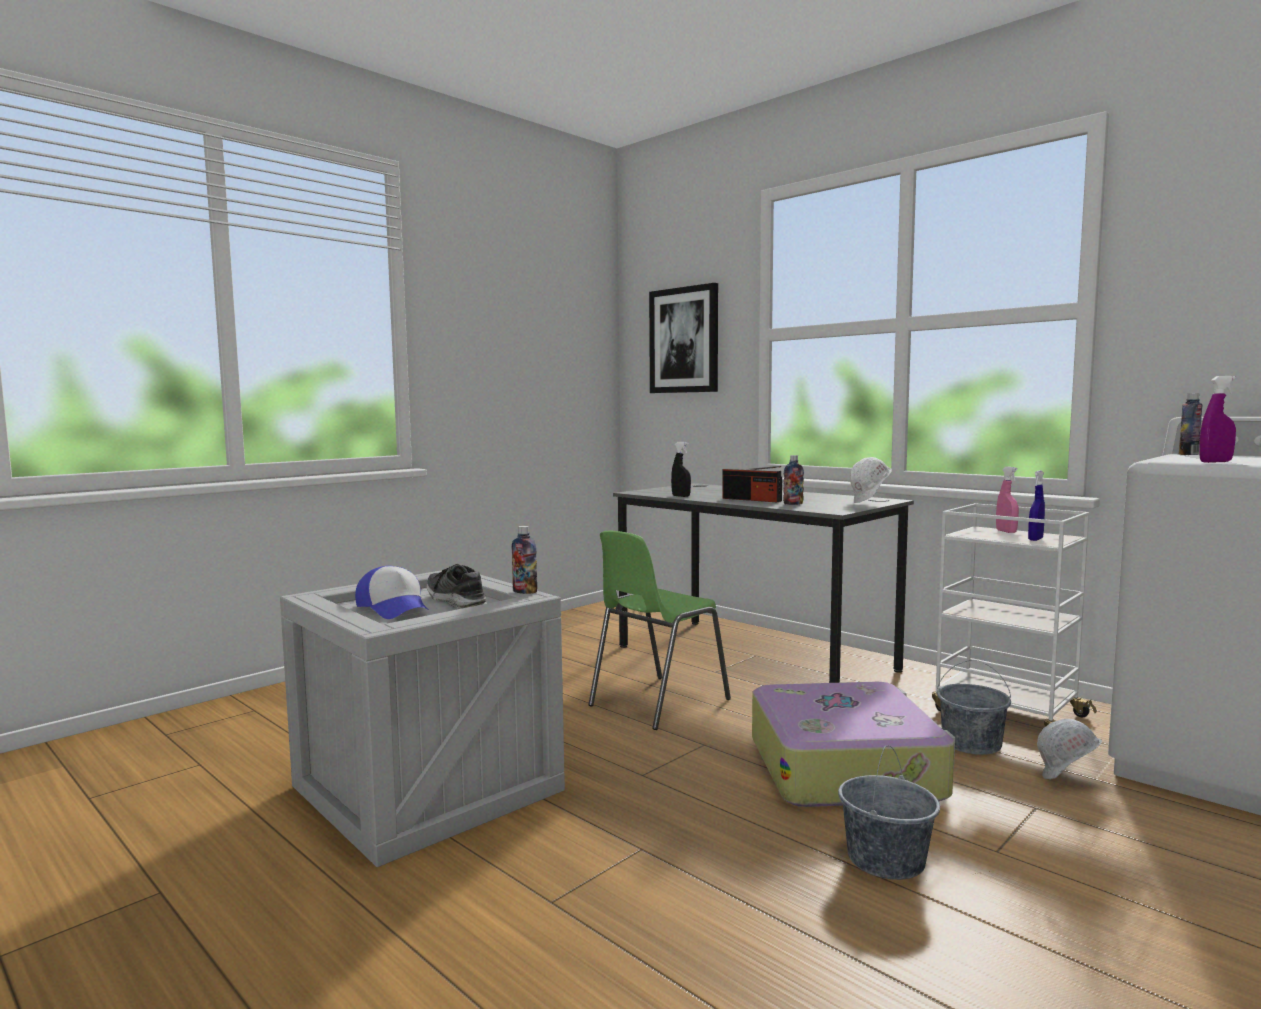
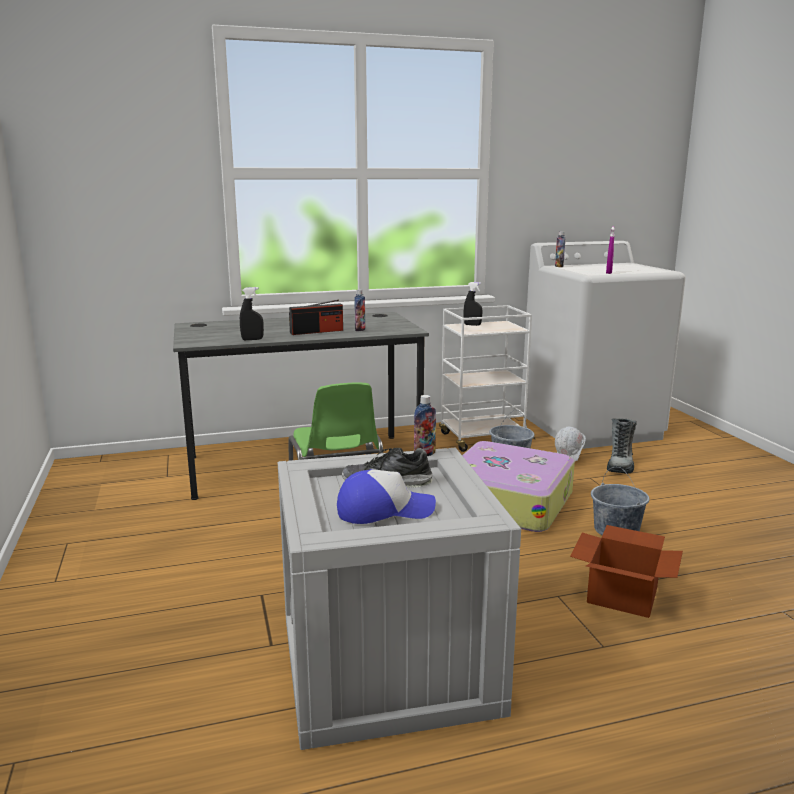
camera: 60 degrees left, 10 degrees up
picture [649,283,718,393] -> none
white hard hat [850,457,892,503] -> none
pink spray bottle [996,467,1019,533] -> black spray bottle [464,282,483,326]
blue spray bottle [1028,471,1045,541] -> none
none -> cardboard box [570,525,683,618]
none -> boot [607,418,637,474]

